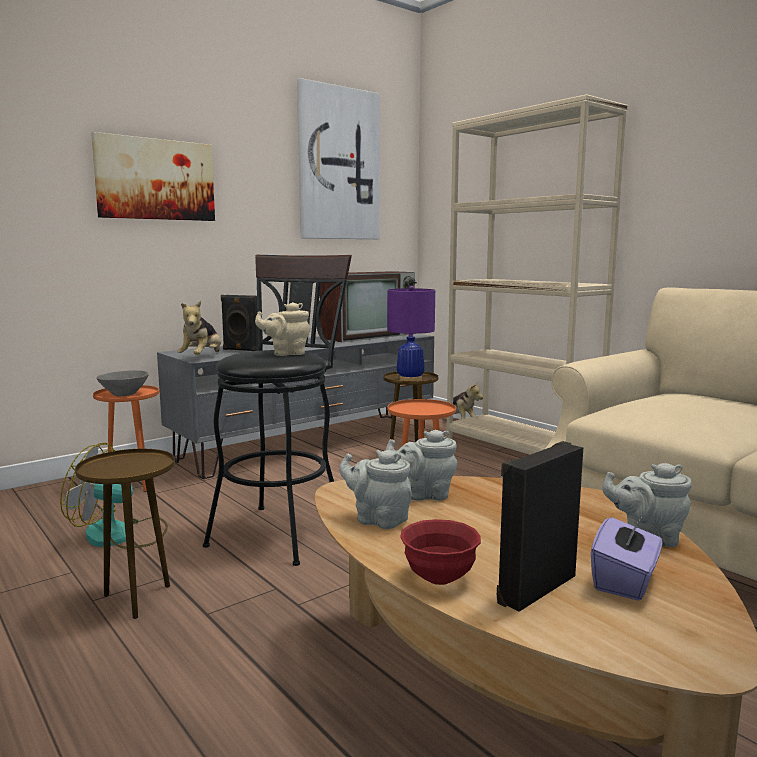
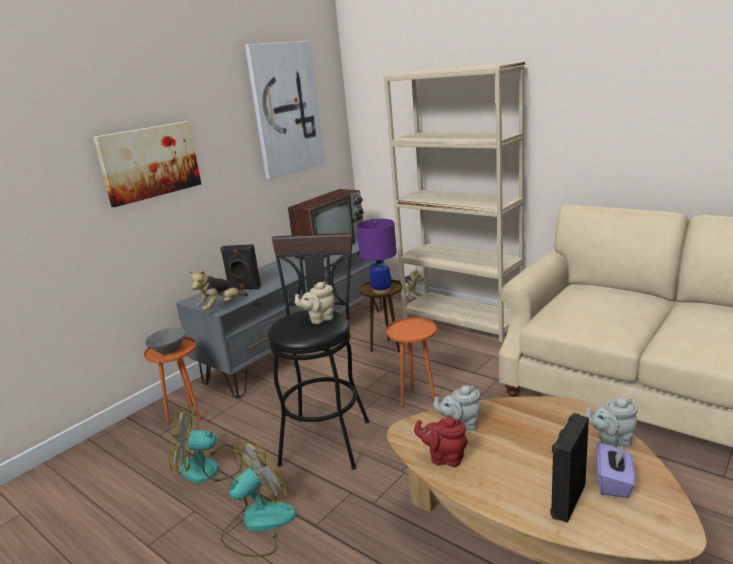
camera: 10 degrees left, 10 degrees up
brown side table [75,449,175,619] -> fan [221,440,296,557]
plush toy [177,301,221,355] -> plush toy turned 45 degrees clockwise [189,269,248,310]
grey teapot [339,450,412,529] -> red teapot [414,417,468,467]
red bowl [400,519,481,585] -> none

